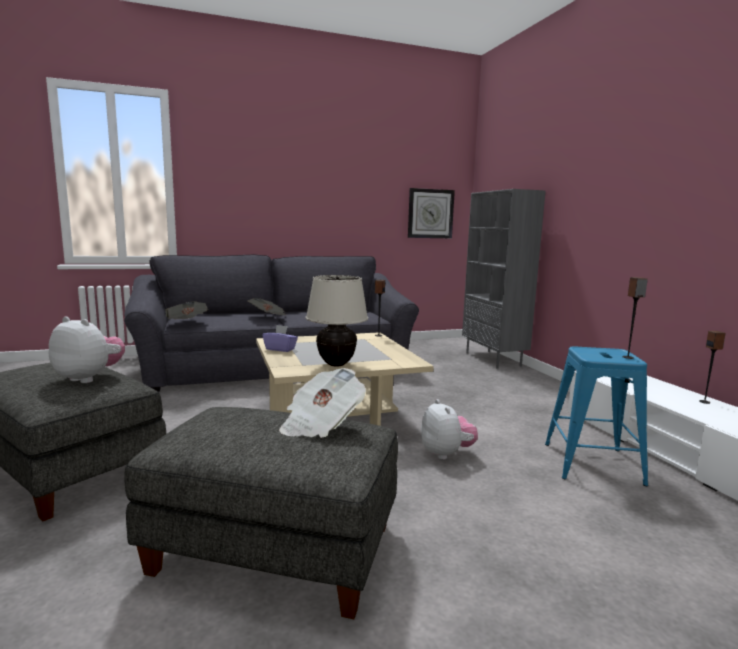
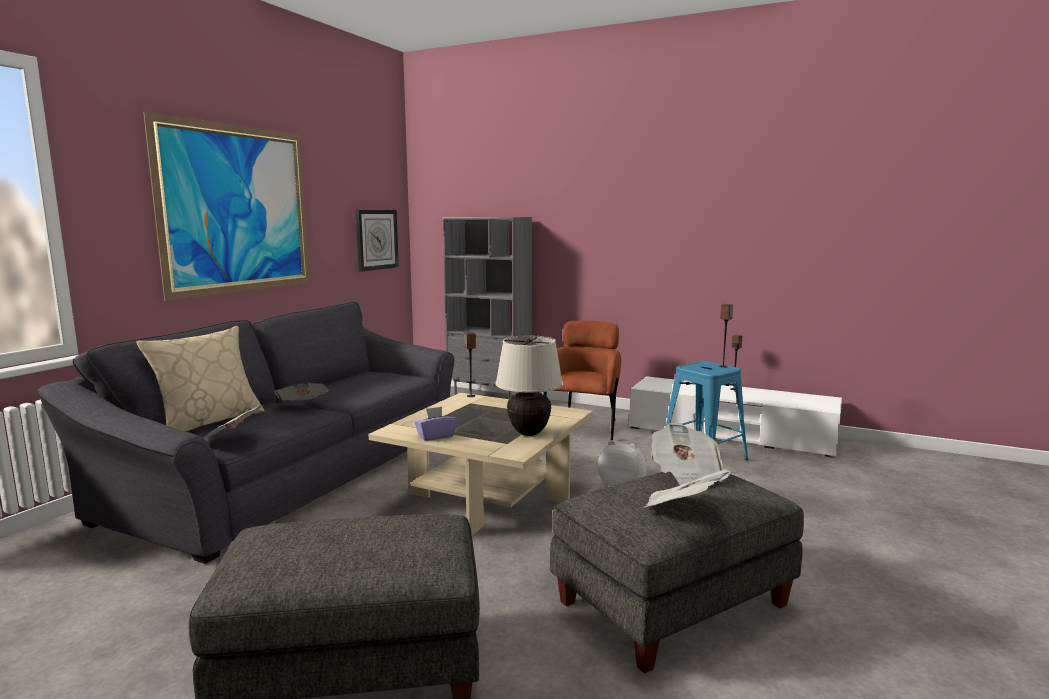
camera: 45 degrees left, 0 degrees up
plush toy [49,316,125,383] -> none
none -> beige pillow [136,326,265,432]
none -> picture [143,112,309,301]
none -> brown armchair [544,321,621,440]
none -> newspaper [644,469,731,508]

